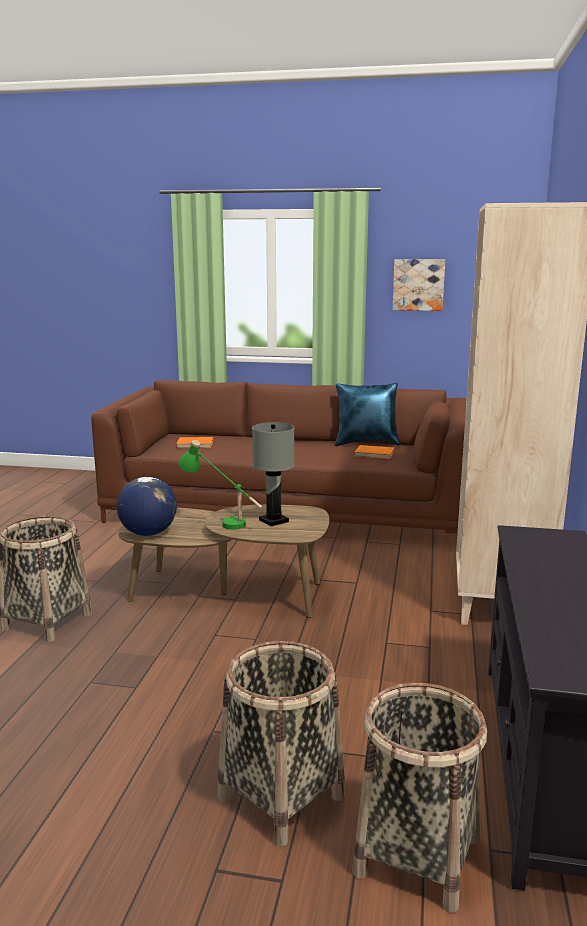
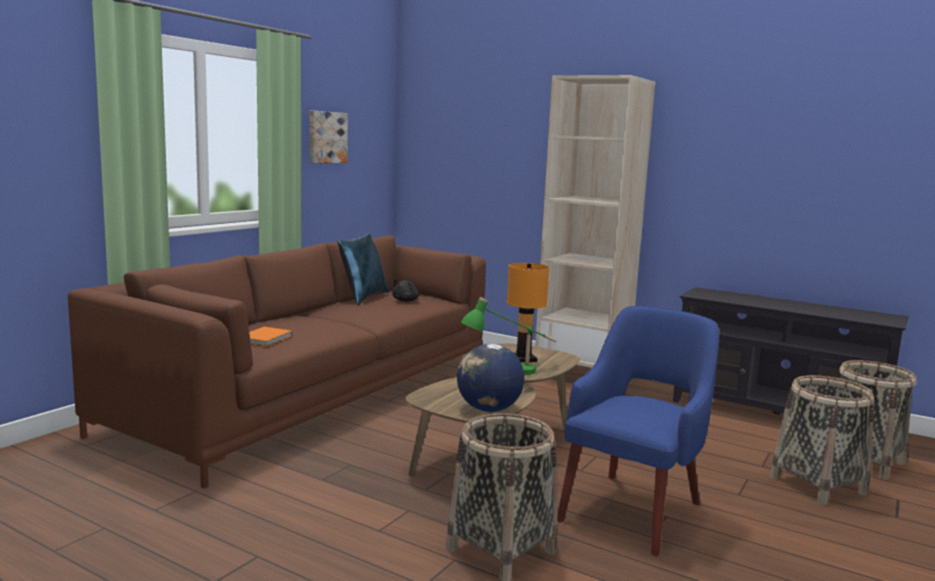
camera: 70 degrees left, 5 degrees down
grey table lamp [252,422,294,526] -> orange table lamp [507,263,550,363]
orange book [355,445,394,459] -> black plush toy [392,278,419,302]
none -> blue armchair [557,306,719,556]

